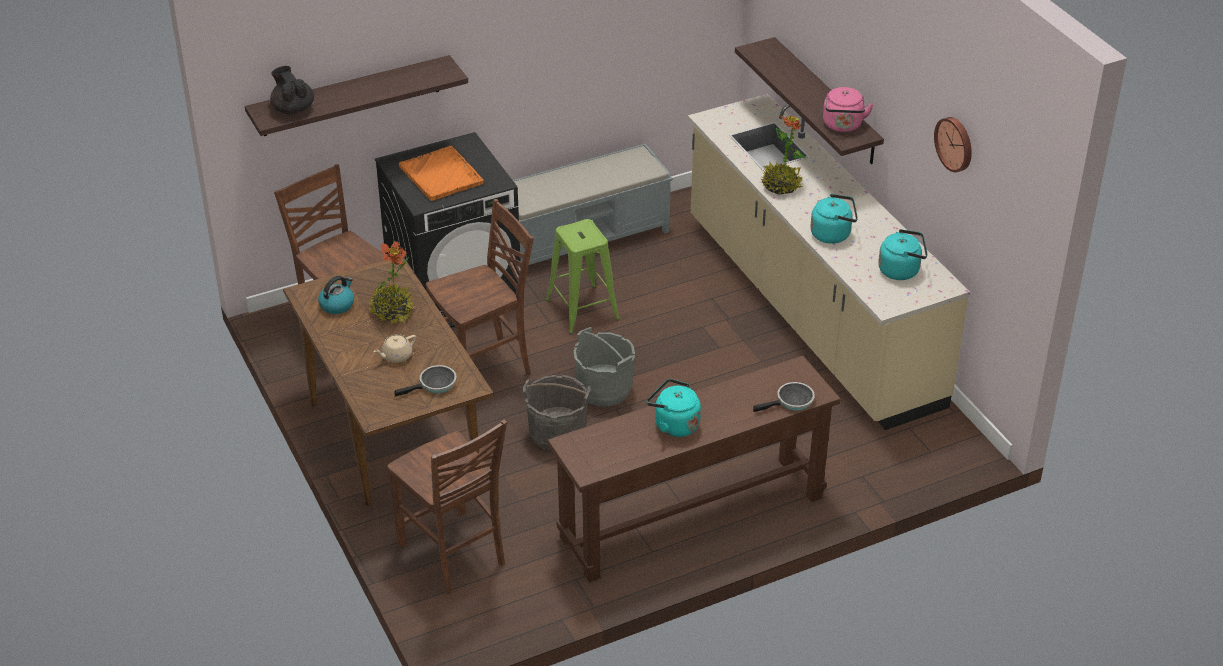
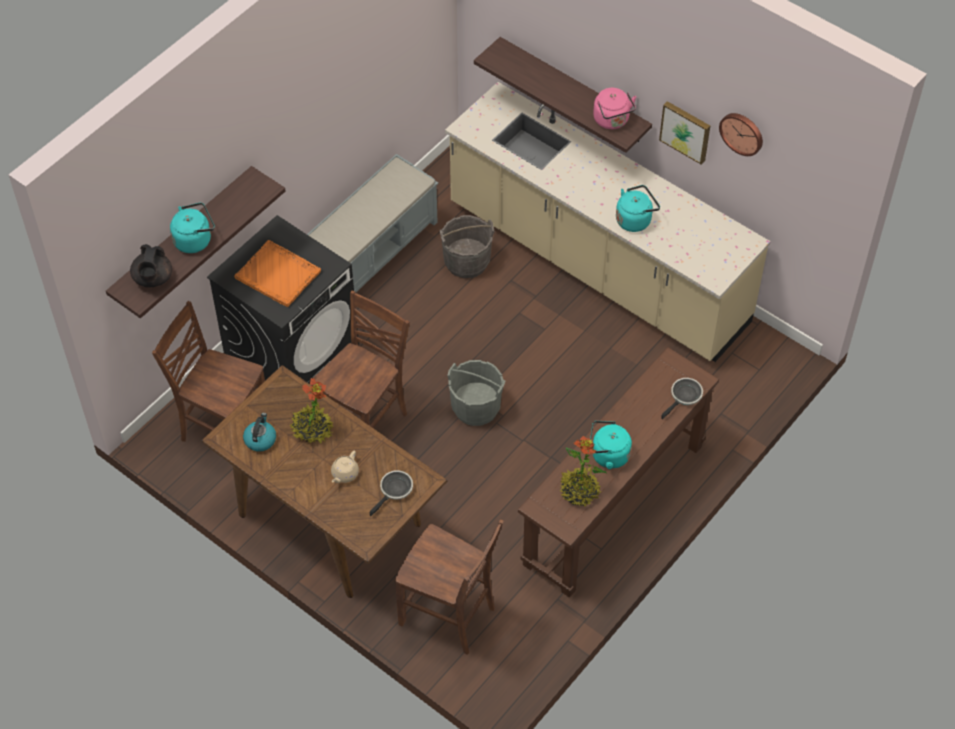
camera: 25 degrees left, 15 degrees up
black teapot [270,66,314,115] -> black teapot turned 120 degrees counterclockwise [130,244,172,288]
grey bucket [523,375,590,451] -> grey bucket moved to [440,215,495,278]
green stool [546,219,620,334] -> none
potted plant [761,115,806,195] -> potted plant moved to [559,436,606,507]
turquoise kettle [878,229,928,280] -> turquoise kettle moved to [170,202,215,253]
none -> picture [659,101,710,165]

